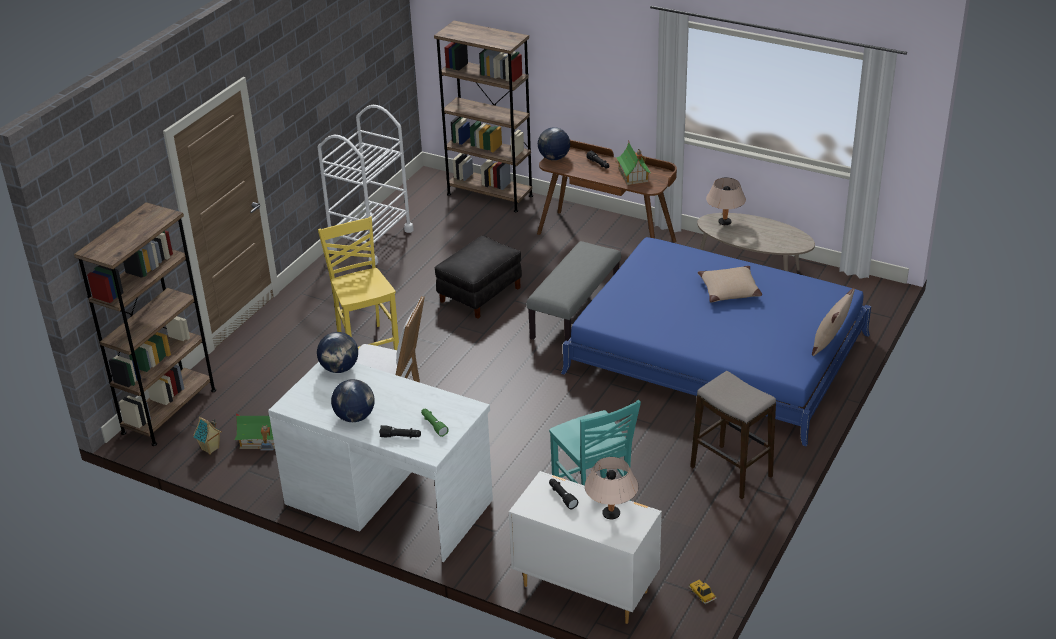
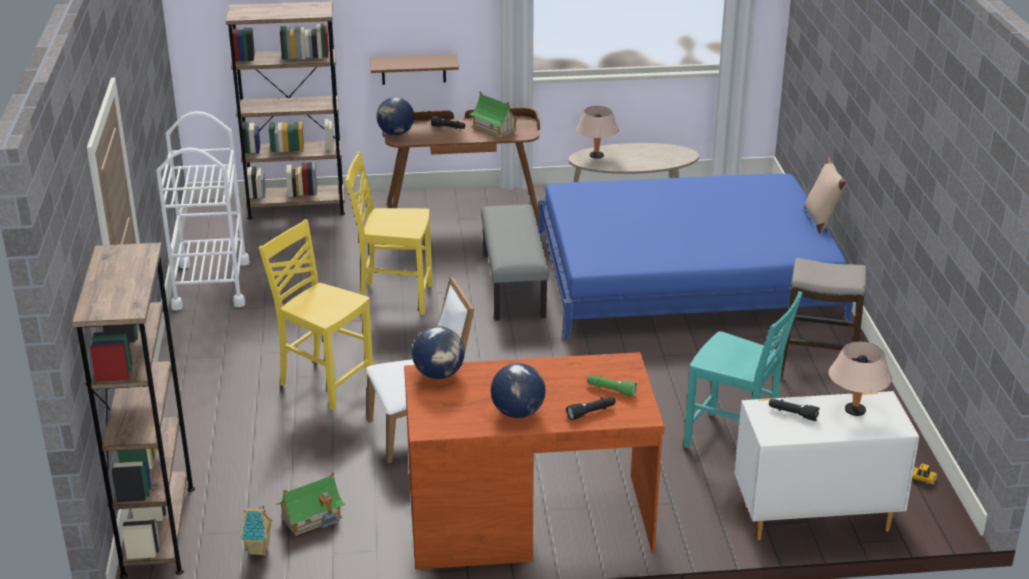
camera: 35 degrees left, 5 degrees down
white desk [268,362,493,562] -> brown desk [404,352,665,569]
black ottoman [435,236,522,319] -> yellow chair [345,152,433,315]
beige pillow [698,266,762,302] -> none
none -> brown shelf [370,54,459,85]

